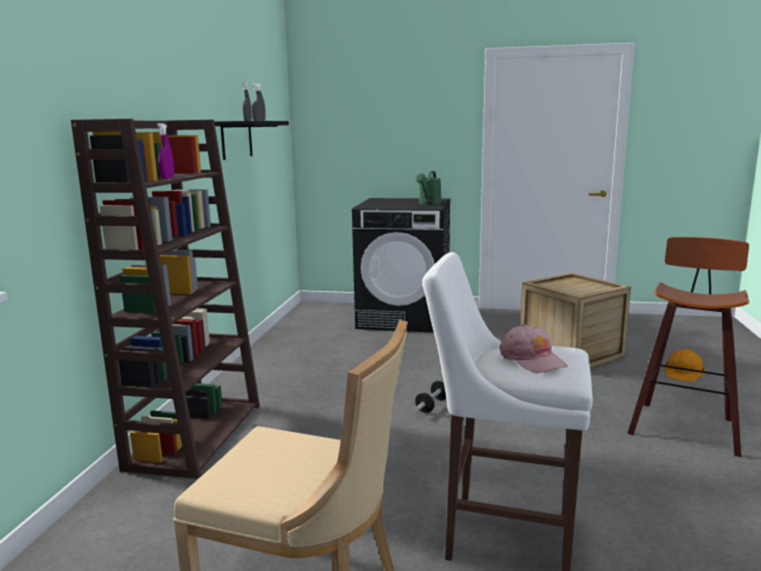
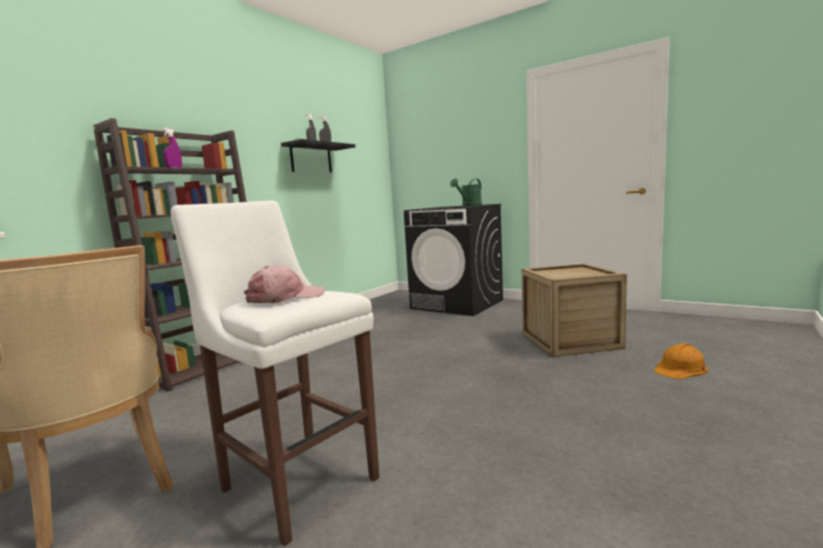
camera: 25 degrees right, 5 degrees down
dumbbell [415,381,446,413] -> none
pink cap [499,324,568,373] -> pink cap turned 120 degrees counterclockwise [244,265,325,303]
stool [628,237,749,457] -> none

